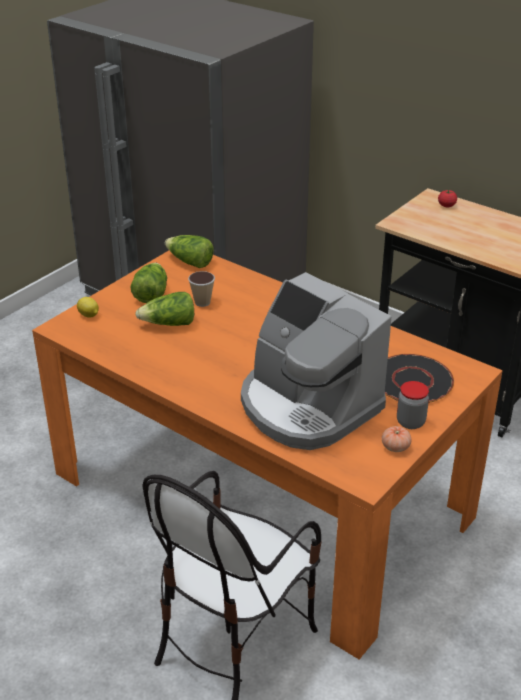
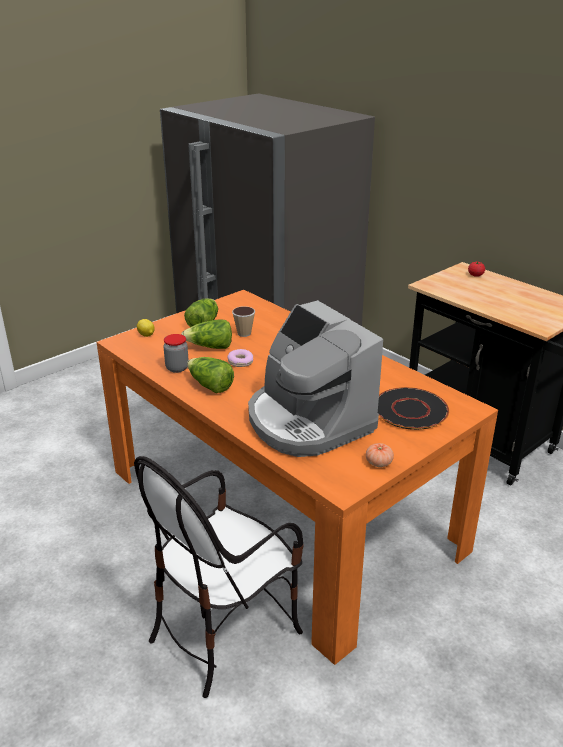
camera: 10 degrees right, 5 degrees down
lettuce [165,235,214,268] -> lettuce moved to [187,357,234,393]
jar [397,381,429,429] -> jar moved to [163,334,189,373]
none -> donut [228,349,253,367]

